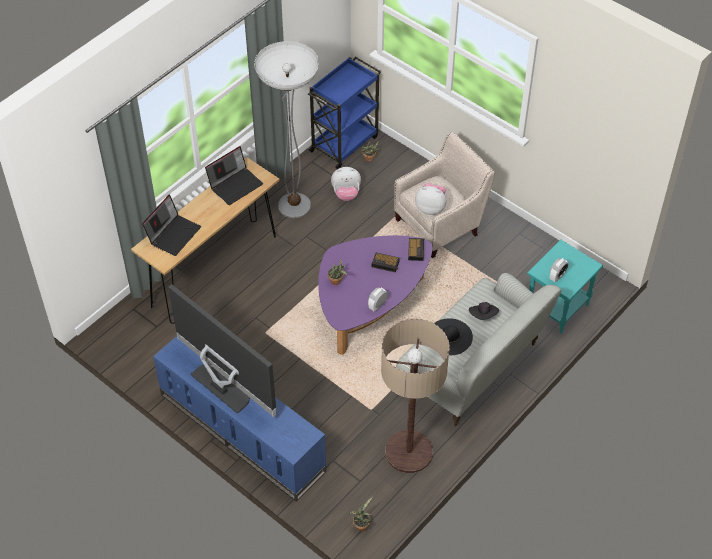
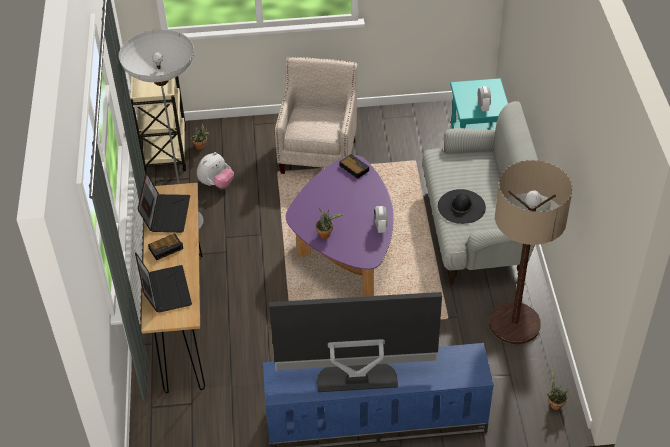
camera: 45 degrees left, 5 degrees down
blue cart [308,56,381,169] -> beige cart [130,76,187,173]
alarm clock [372,253,400,273] -> alarm clock moved to [148,233,183,260]
plush toy [415,183,447,215] -> none
black hat [469,302,499,320] -> none

